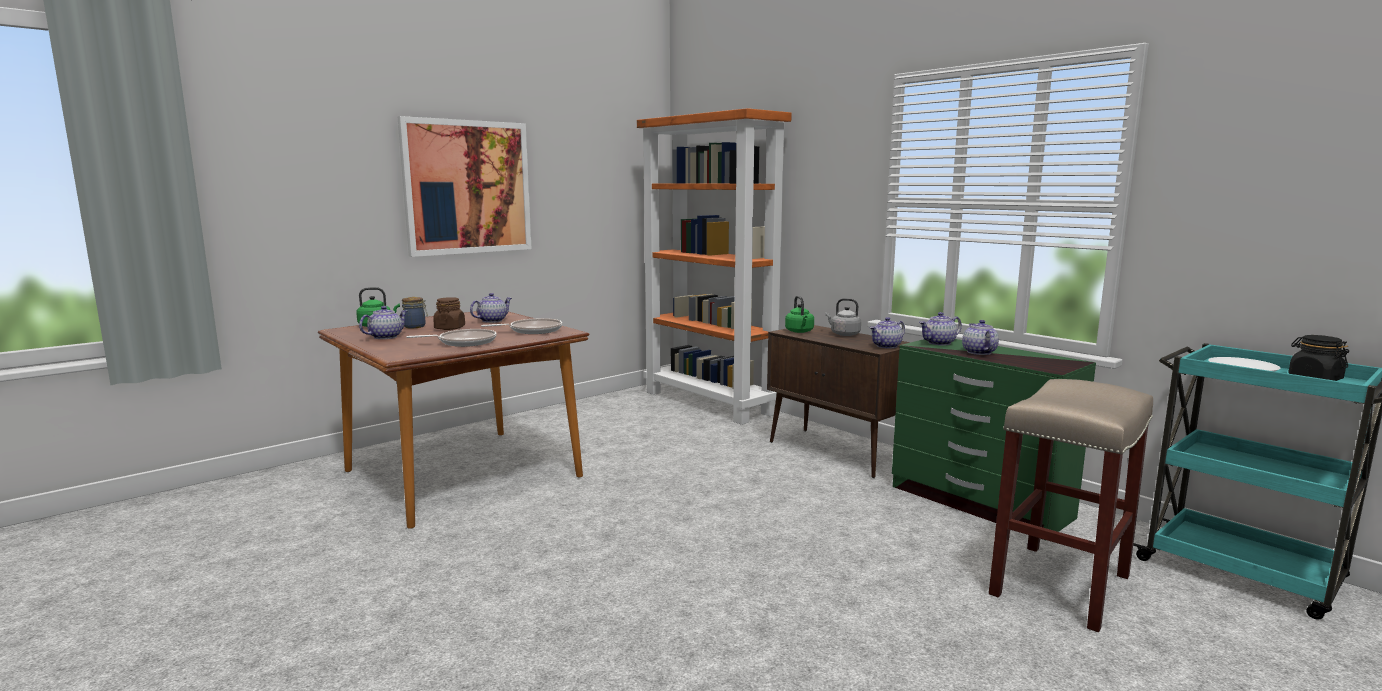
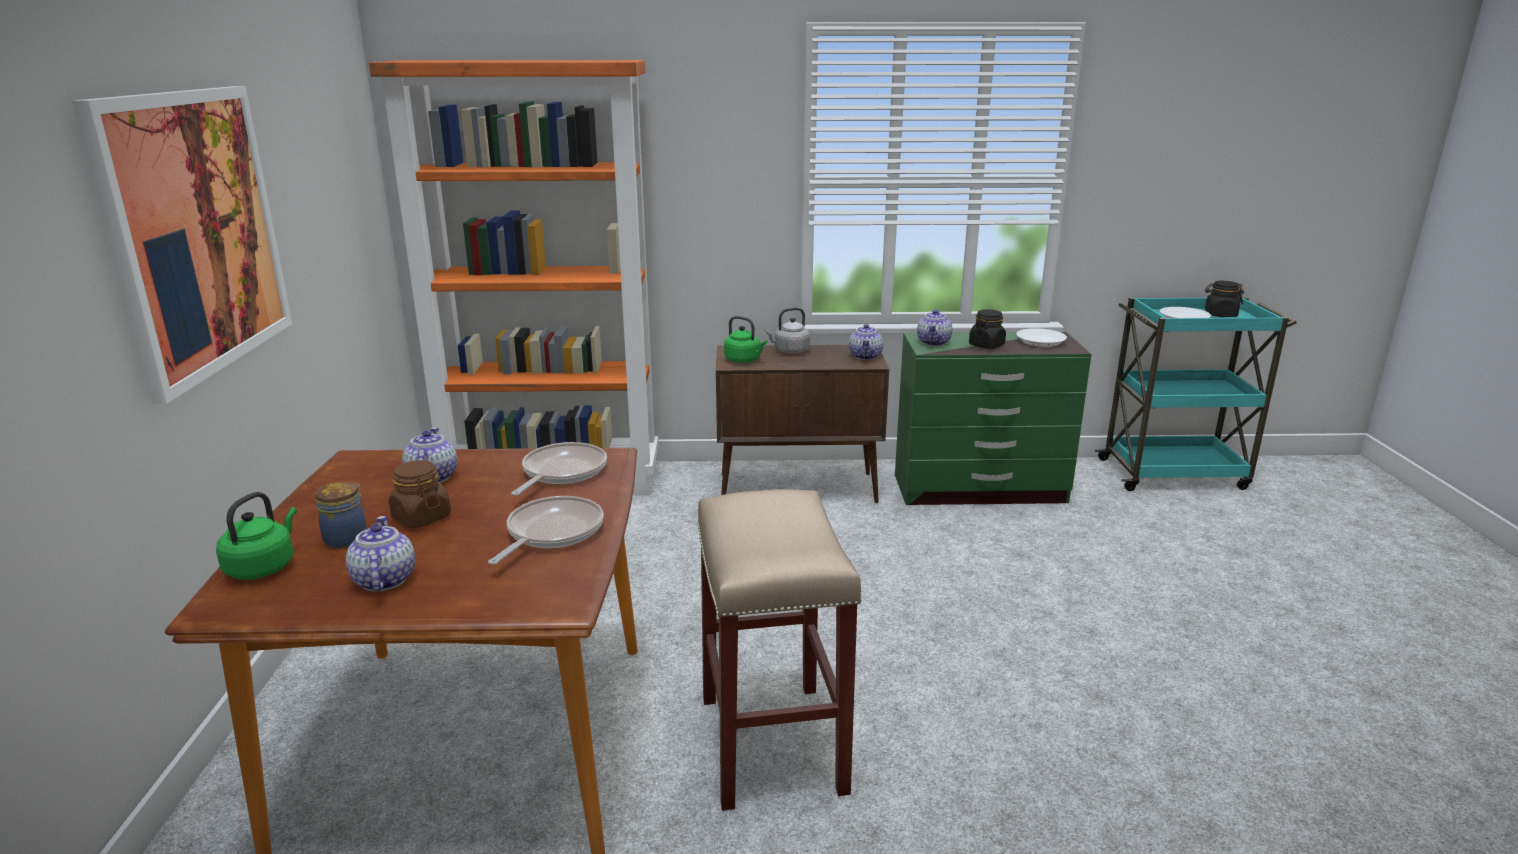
camera: 50 degrees left, 10 degrees up
teapot [962,320,999,355] -> black jar [969,309,1006,349]
beige stool [989,379,1153,632] -> beige stool moved to [697,489,862,811]
none -> white plate [1016,328,1067,347]

